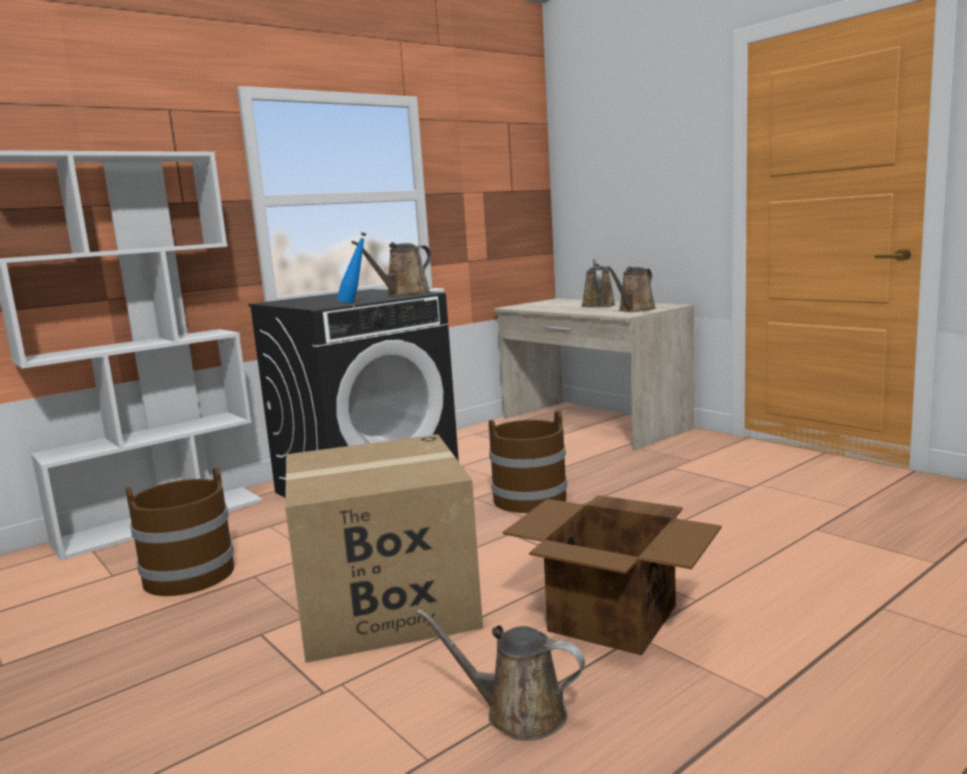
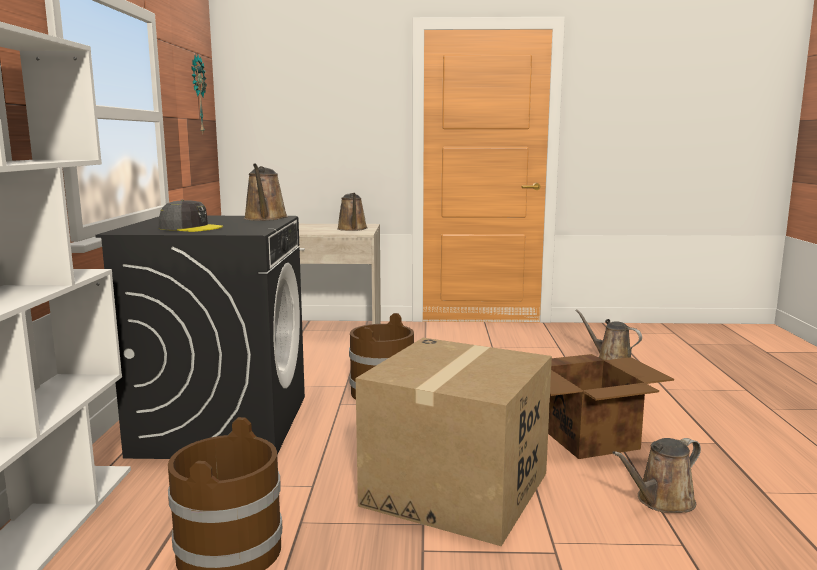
camera: 50 degrees left, 0 degrees up
blue bottle [337,232,366,303] -> none
brown watering can [581,259,616,308] -> brown watering can moved to [575,309,642,360]
none -> grey cap [159,200,223,232]
none -> wall clock [192,55,206,133]

